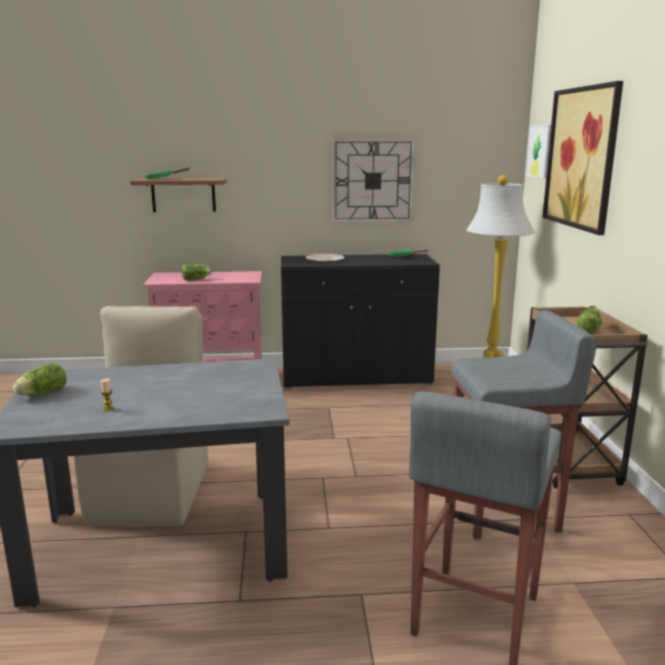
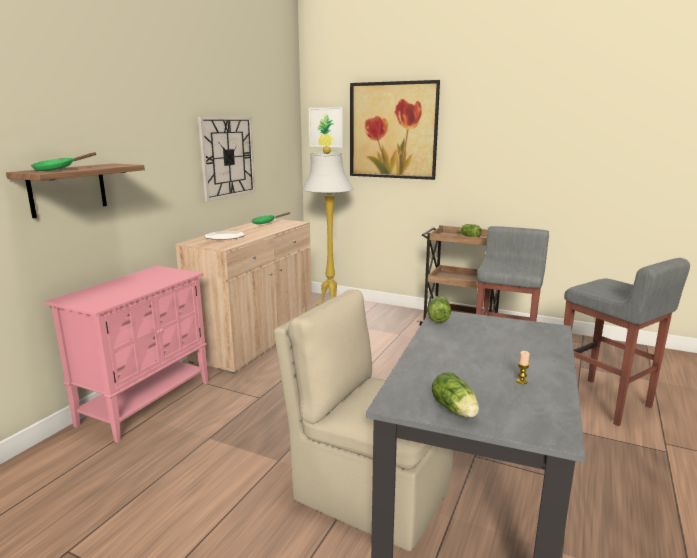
camera: 60 degrees left, 0 degrees up
lettuce [182,264,211,280] -> lettuce moved to [428,296,451,323]
black cabinet [281,254,440,389] -> beige cabinet [175,219,312,374]

